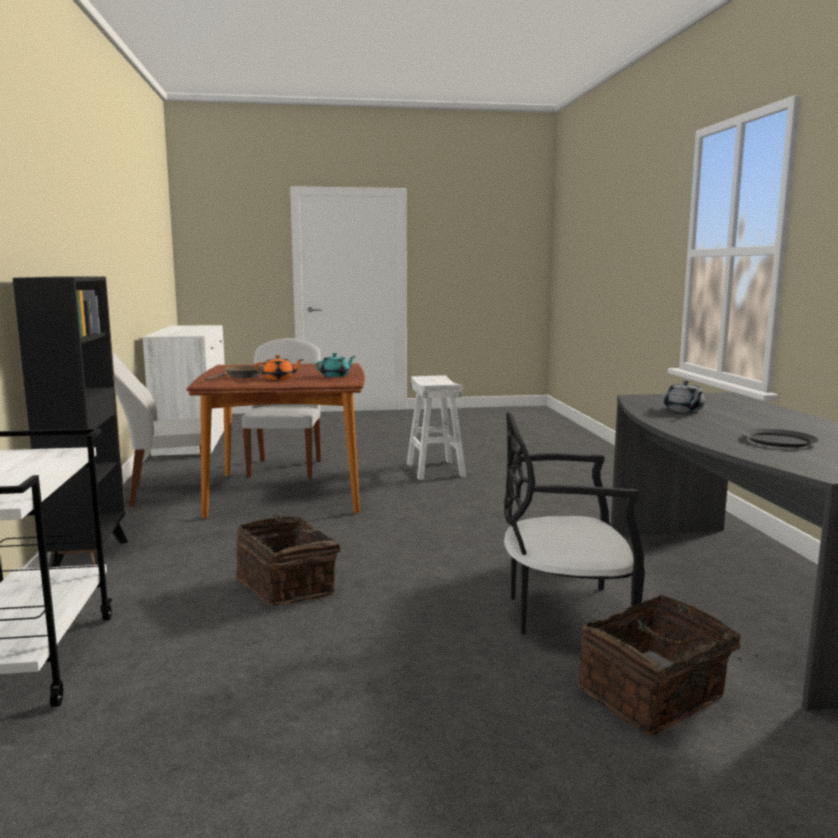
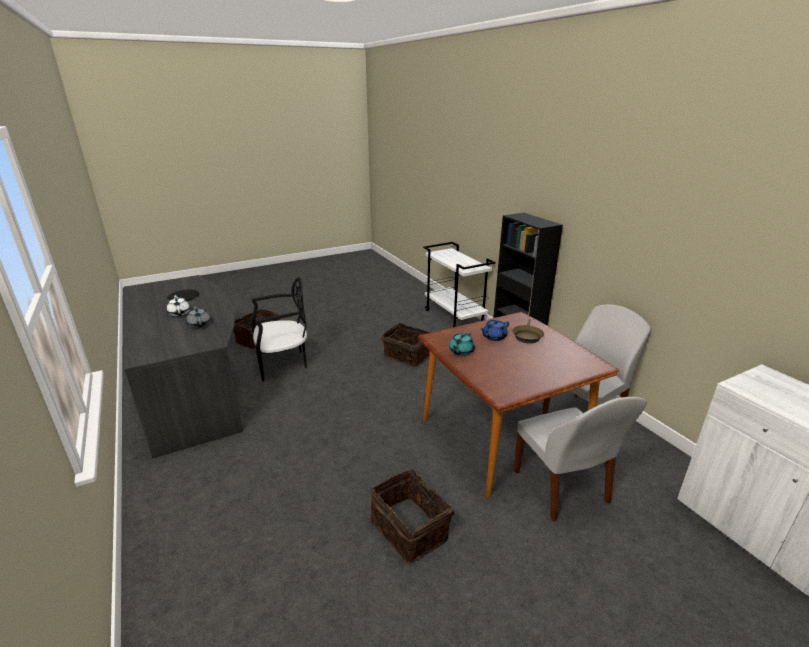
camera: 160 degrees right, 15 degrees up
orange teapot [255,355,304,380] -> blue teapot [481,320,509,341]
white stool [407,375,466,480] -> basket [370,470,454,563]
none -> white teapot [166,294,190,316]

